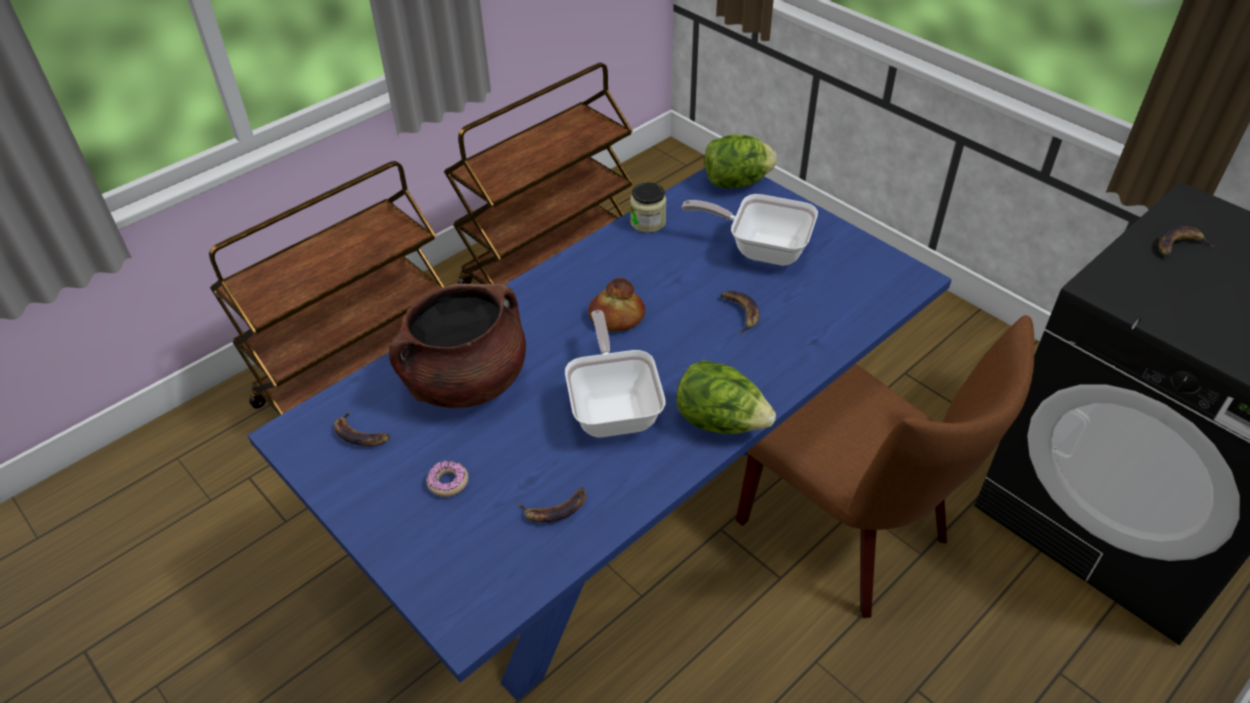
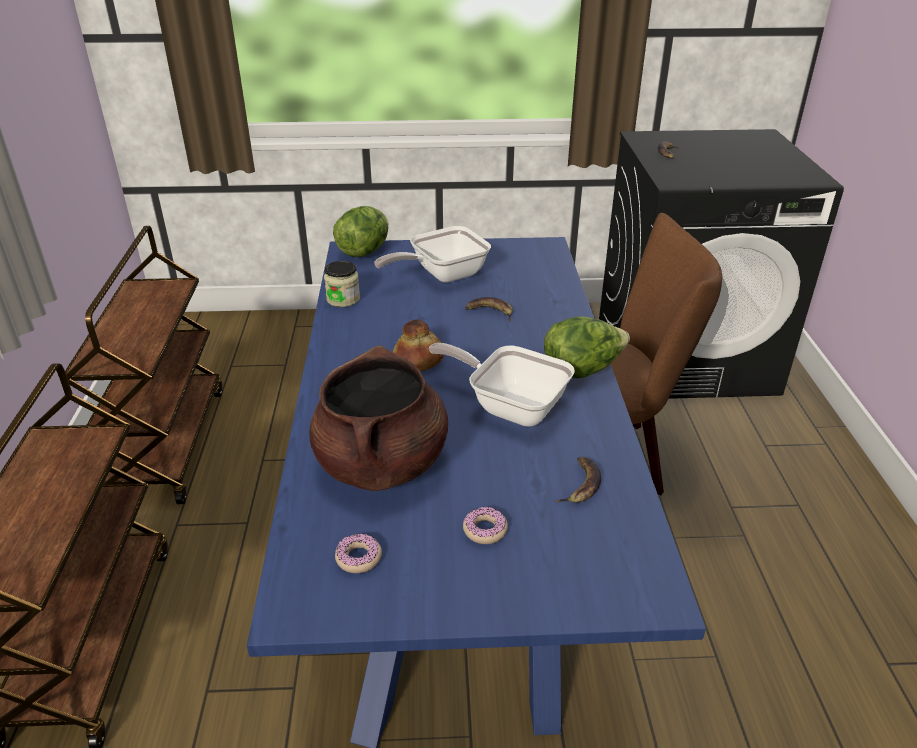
camera: 50 degrees left, 10 degrees down
banana [334,410,390,446] -> donut [335,533,382,573]

